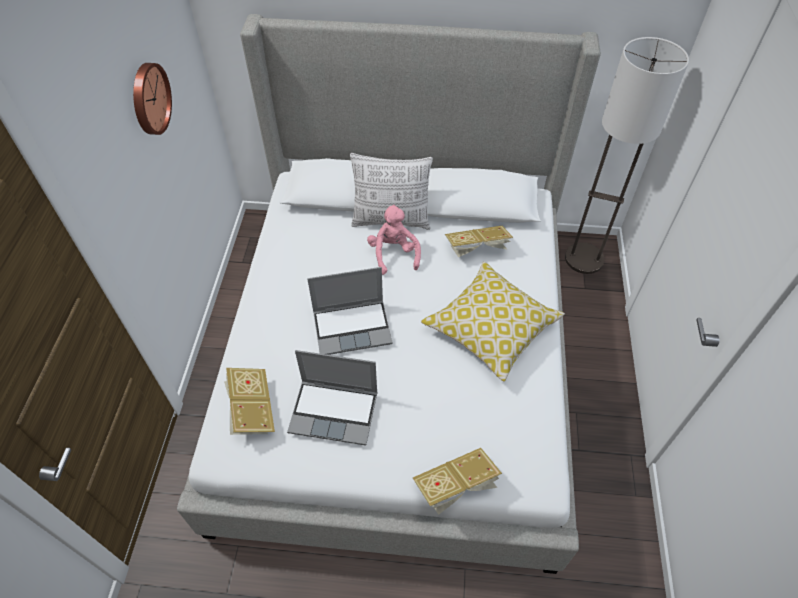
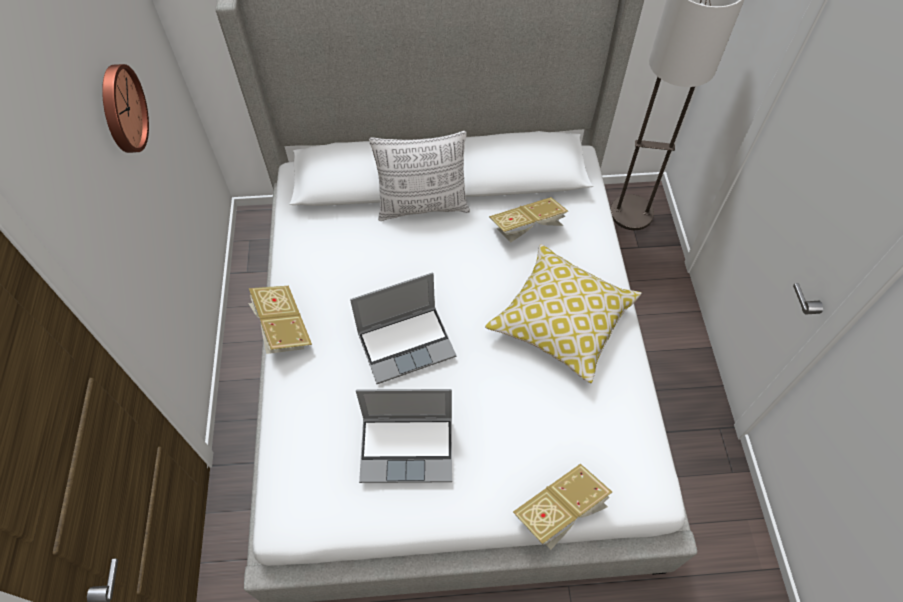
camera: 10 degrees left, 5 degrees up
book [224,368,275,435] -> book moved to [248,286,312,354]
pink plush toy [367,205,421,275] -> none

